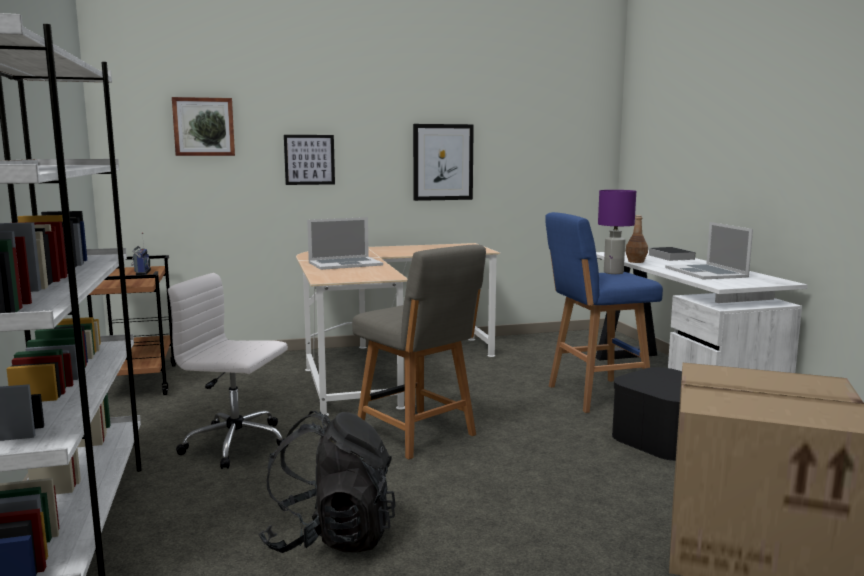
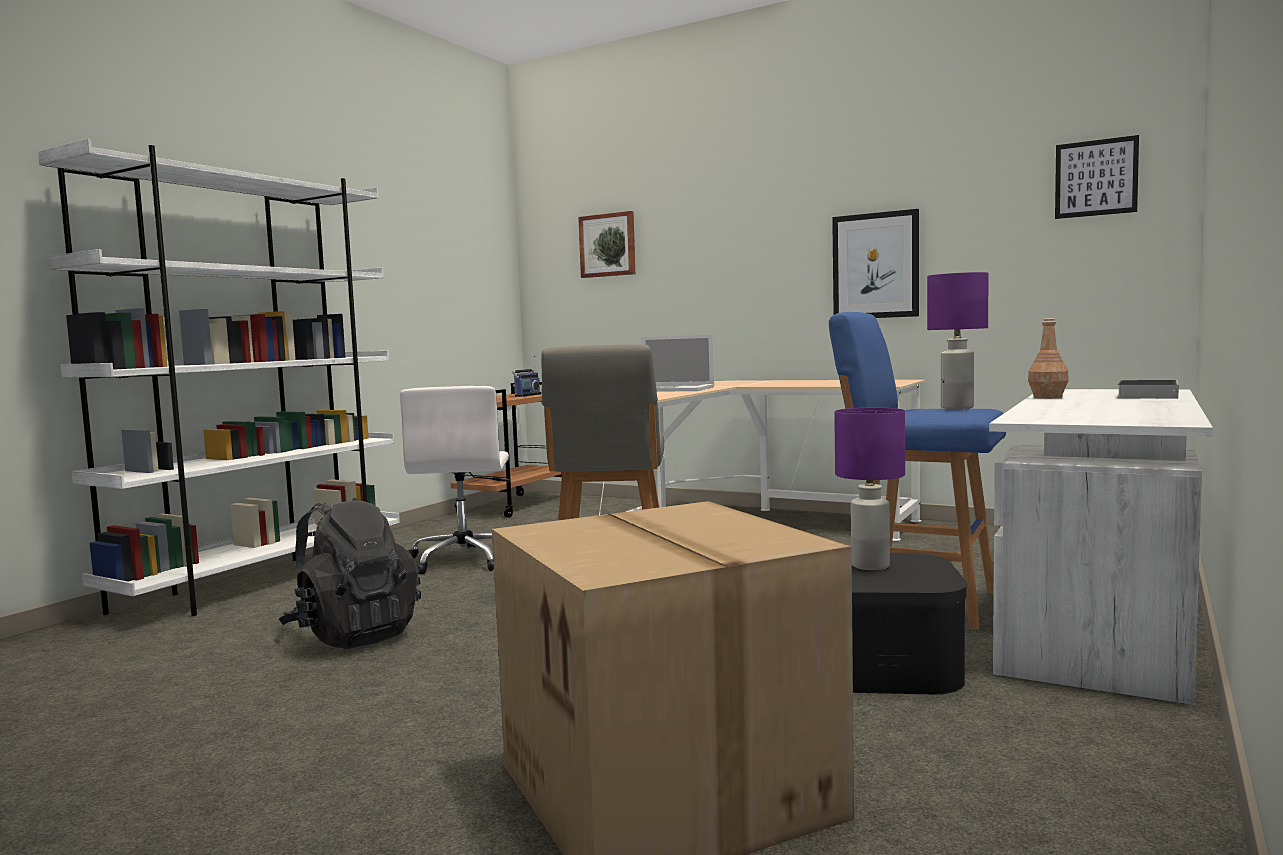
camera: 45 degrees right, 5 degrees down
white office chair [168,273,288,469] -> white office chair turned 150 degrees counterclockwise [400,386,510,574]
picture [284,135,335,185] -> picture moved to [1055,135,1139,219]
laptop [665,222,753,279] -> none
none -> purple table lamp [834,408,905,570]

